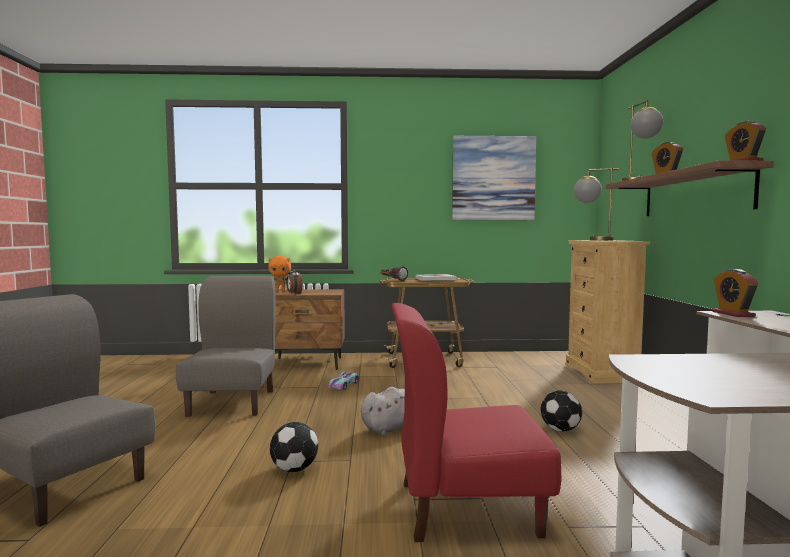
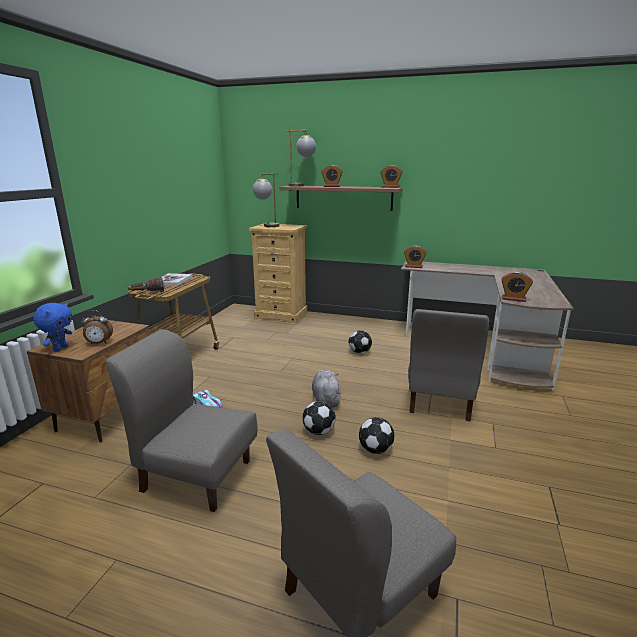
camera: 70 degrees left, 15 degrees up
orange plush toy [268,256,291,292] -> blue plush toy [34,303,72,352]
red chair [392,303,561,542] -> grey chair [408,309,489,422]
picture [452,136,536,220] -> none
none -> football [302,401,336,435]
none -> alarm clock [501,272,533,302]

